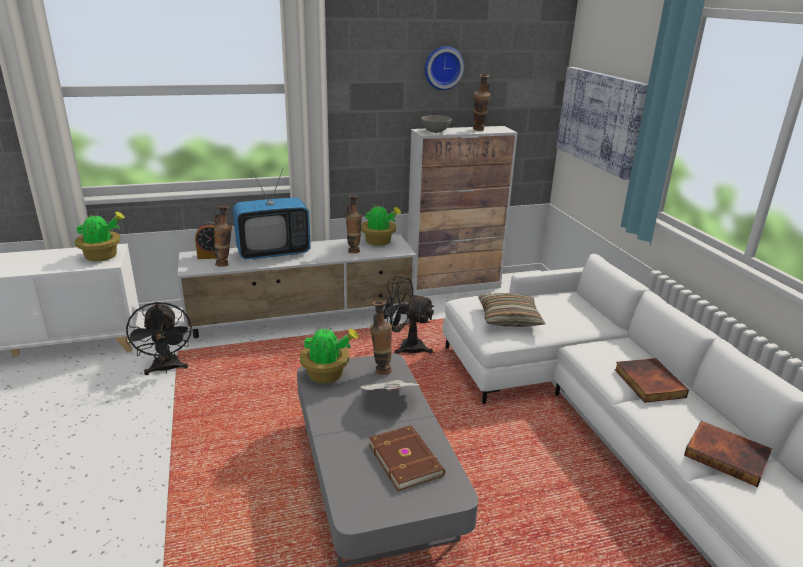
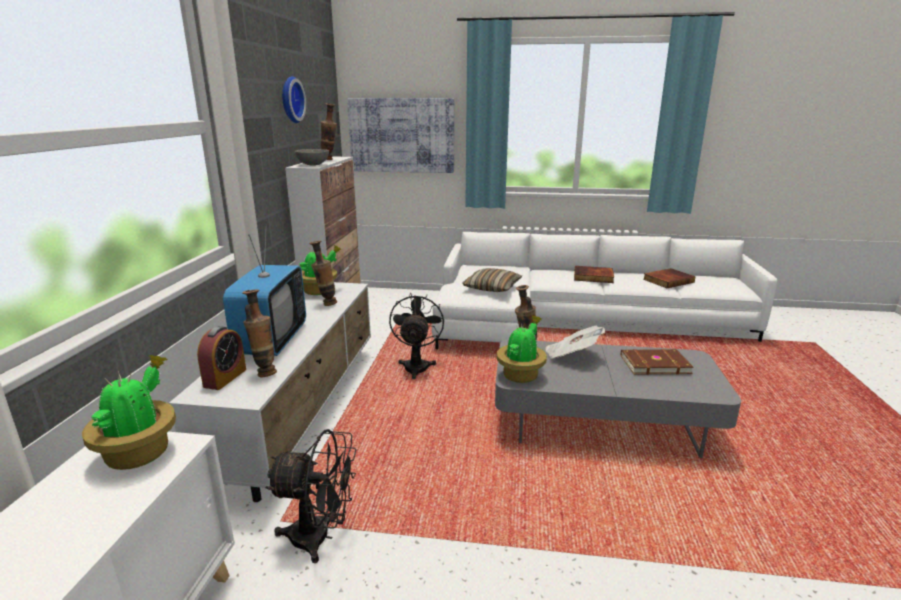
camera: 65 degrees left, 5 degrees down
black fan [382,276,435,354] -> black fan turned 135 degrees clockwise [389,293,444,379]

